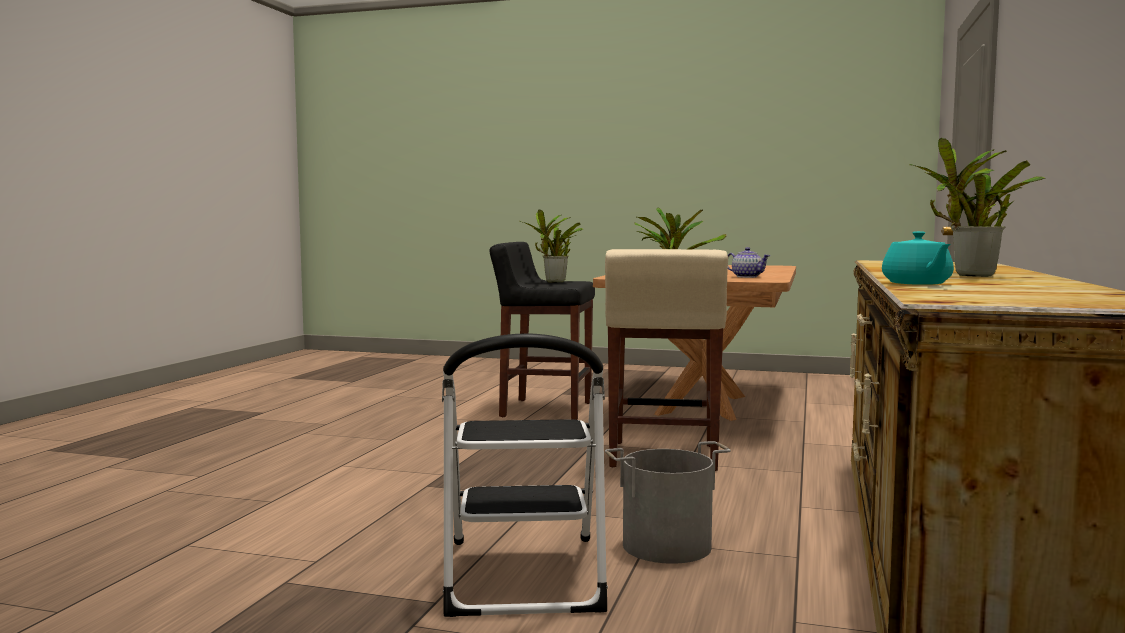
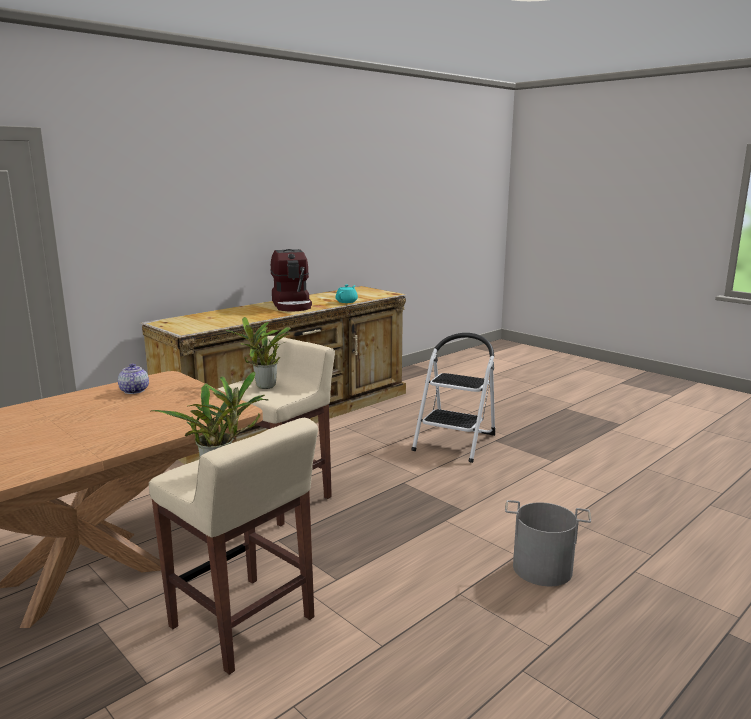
camera: 150 degrees left, 10 degrees up
black stool [490,242,595,420] -> beige stool [149,418,318,675]
grey bucket [605,441,731,564] -> grey bucket moved to [505,500,591,586]
potted plant [909,138,1046,277] -> coffee machine [270,249,312,311]

